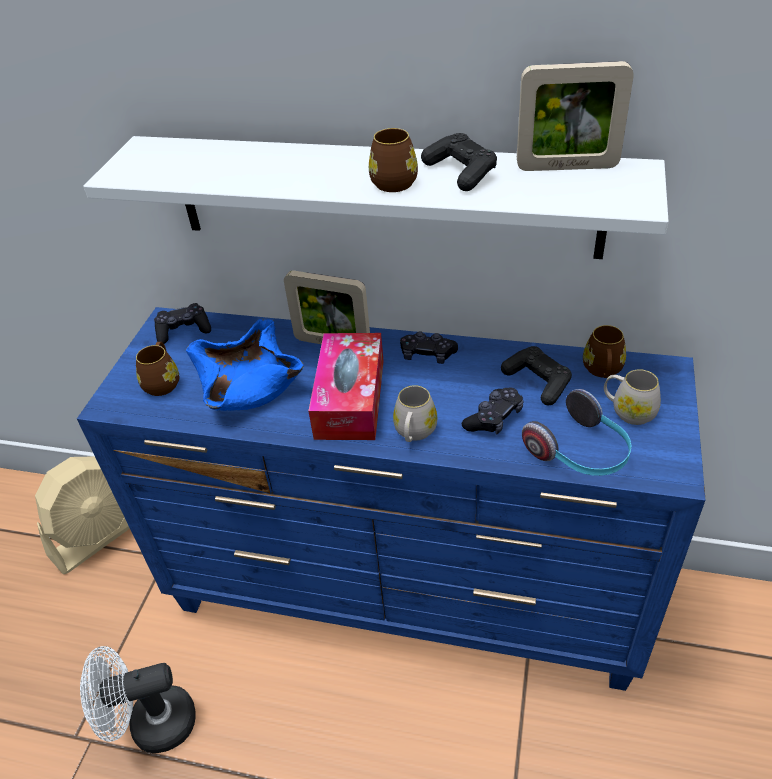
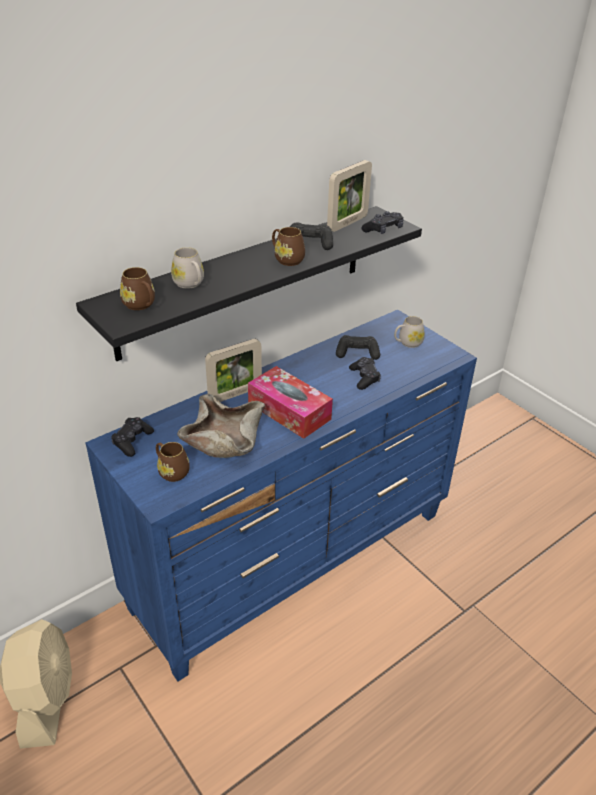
camera: 55 degrees left, 5 degrees down
white fan [80,646,196,753] -> none
white shelf [83,136,669,259] -> black shelf [76,206,422,361]
blue bowl [186,319,304,411] -> beige bowl [177,394,265,458]
white mug [393,385,437,442] -> white mug moved to [171,247,204,289]
black game controller [400,331,458,364] -> black game controller moved to [361,211,404,234]
headphones [522,389,631,476] -> none
brown mug [583,325,626,378] -> brown mug moved to [120,267,155,310]

